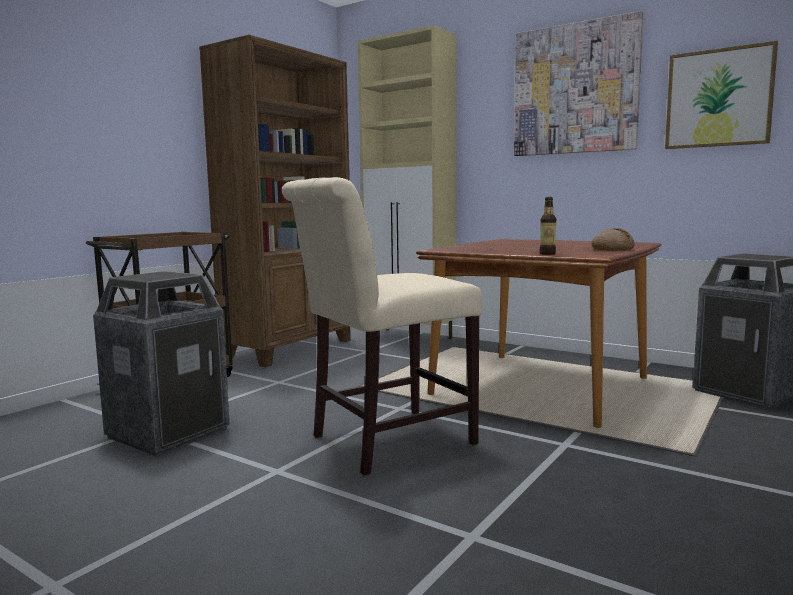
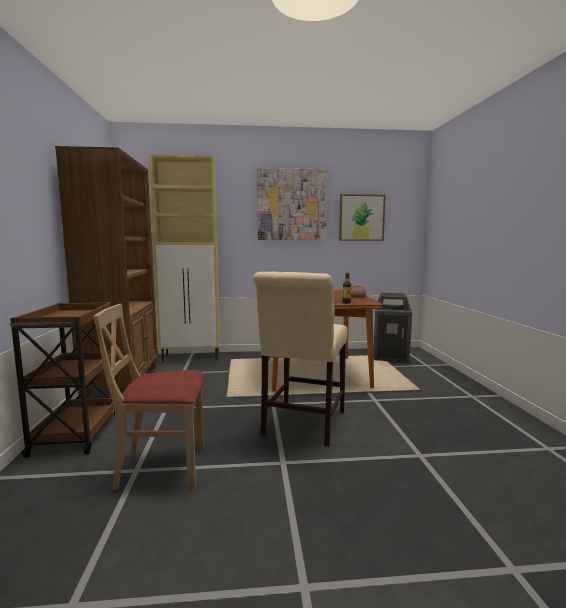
camera: 40 degrees left, 0 degrees up
trash can [93,271,230,457] -> beige chair [93,304,204,490]

